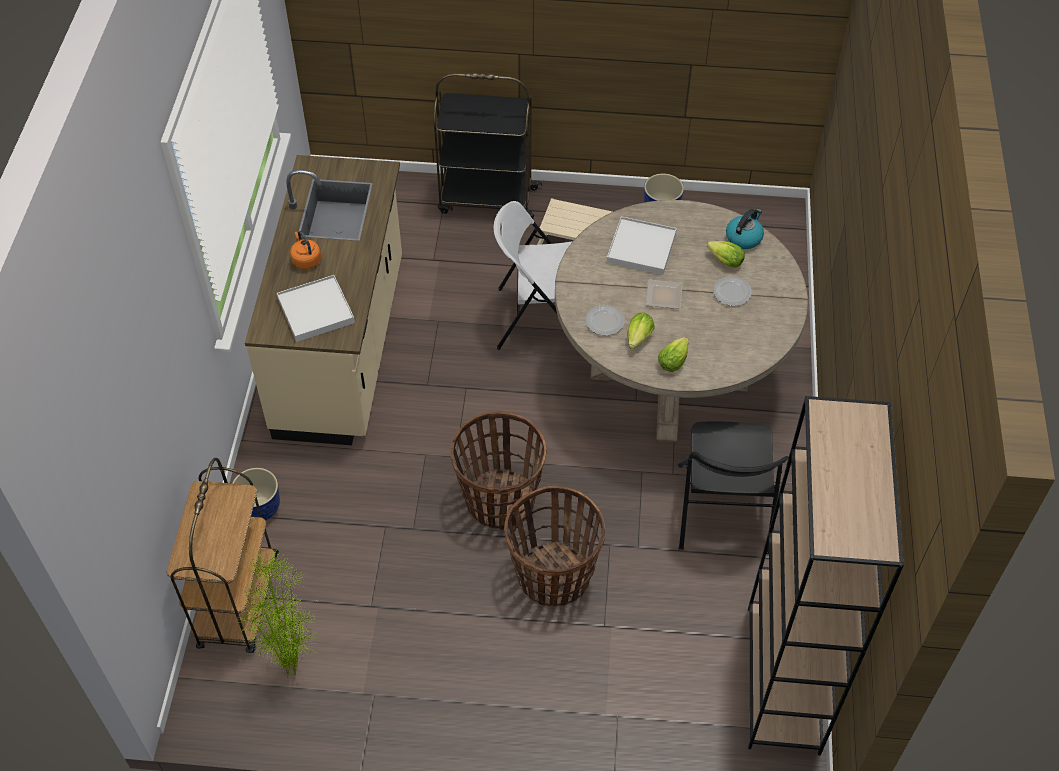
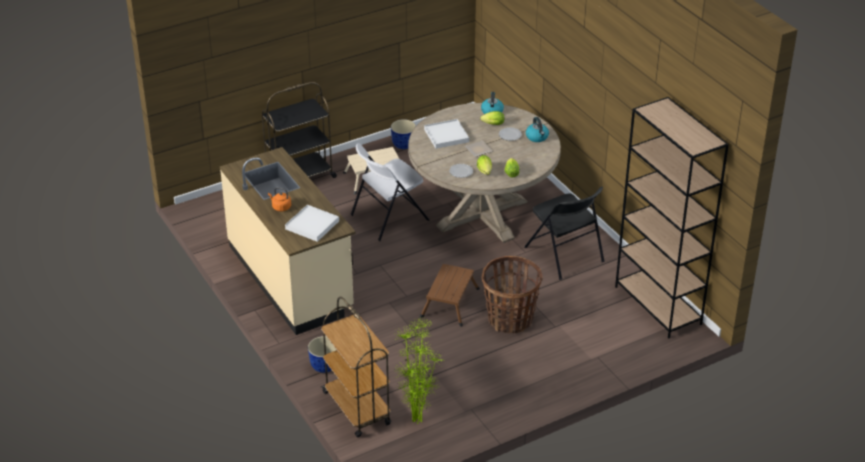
camera: 35 degrees left, 15 degrees down
basket [450,411,546,530] -> brown step ladder [420,264,480,327]
none -> kettle [526,117,549,142]

